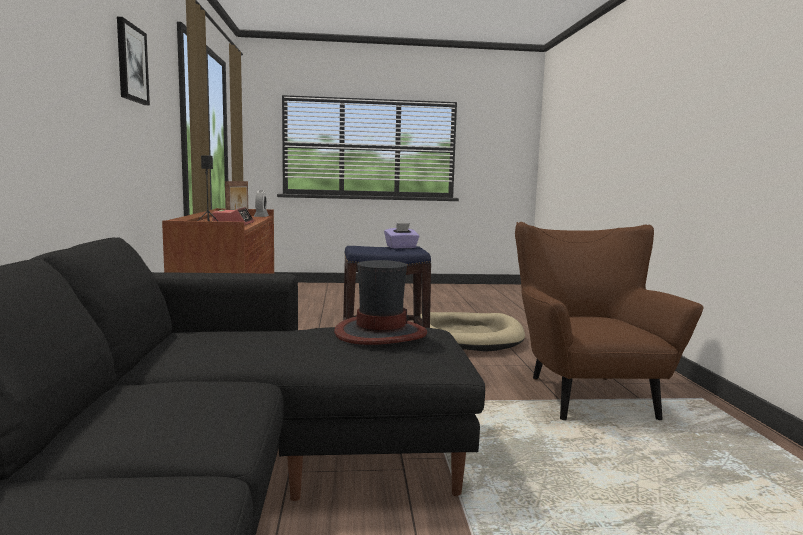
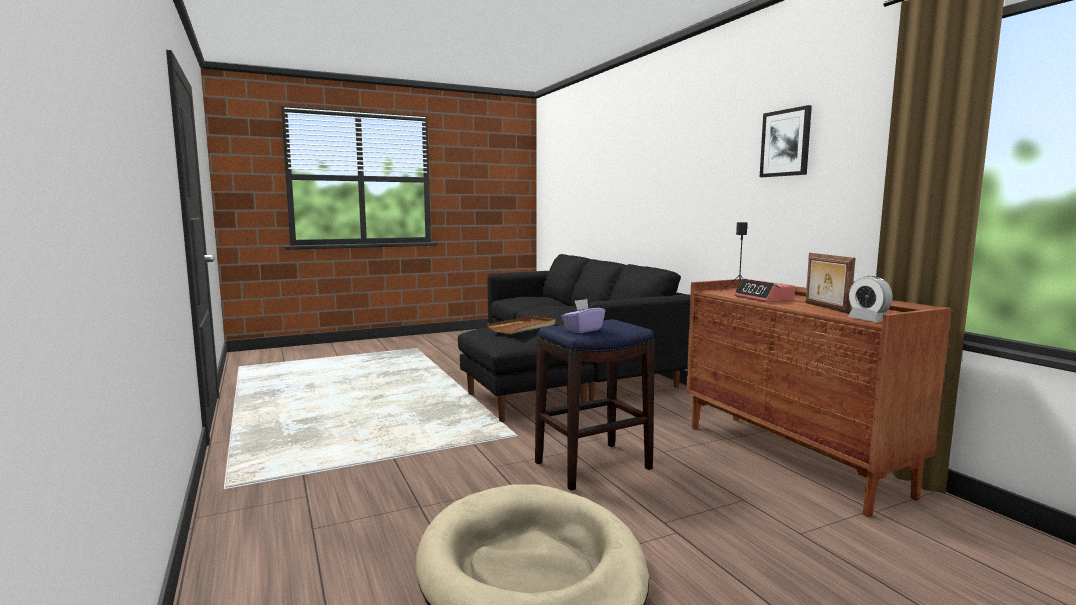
camera: 160 degrees right, 0 degrees up
hat [334,260,427,345] -> brown tray [487,316,555,334]
brown armchair [515,222,704,420] -> none

